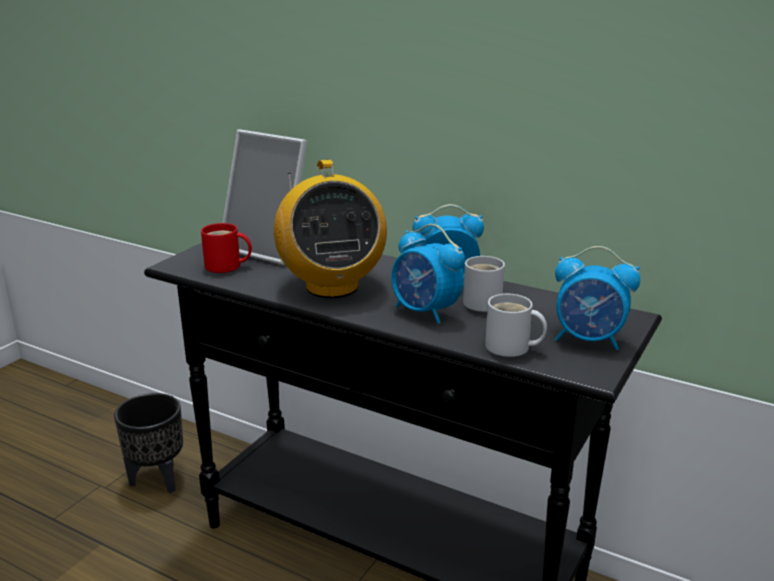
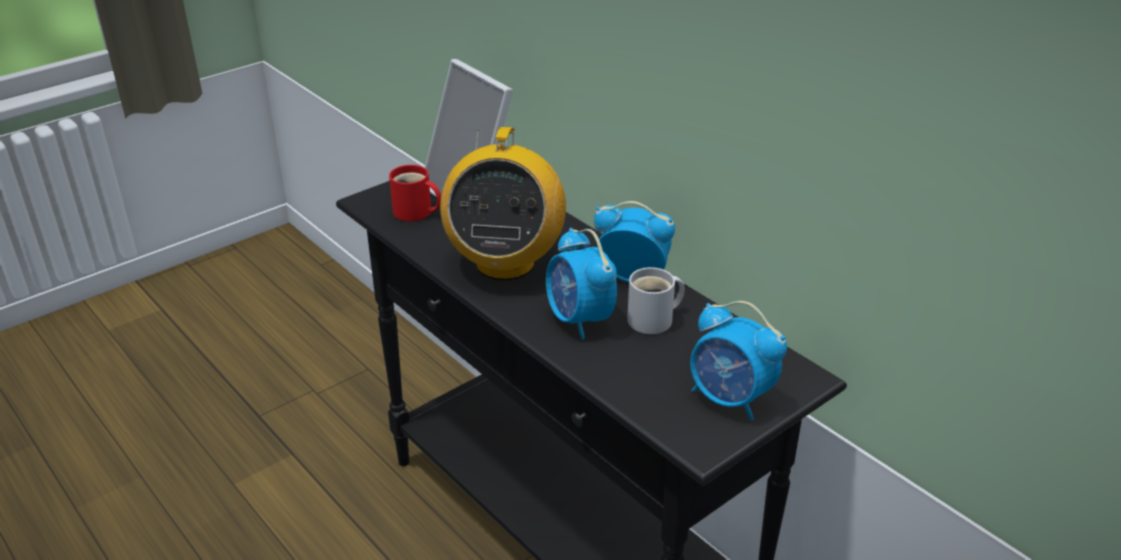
camera: 20 degrees right, 10 degrees up
black planter [114,393,183,493] -> none
white mug [485,294,547,357] -> none

